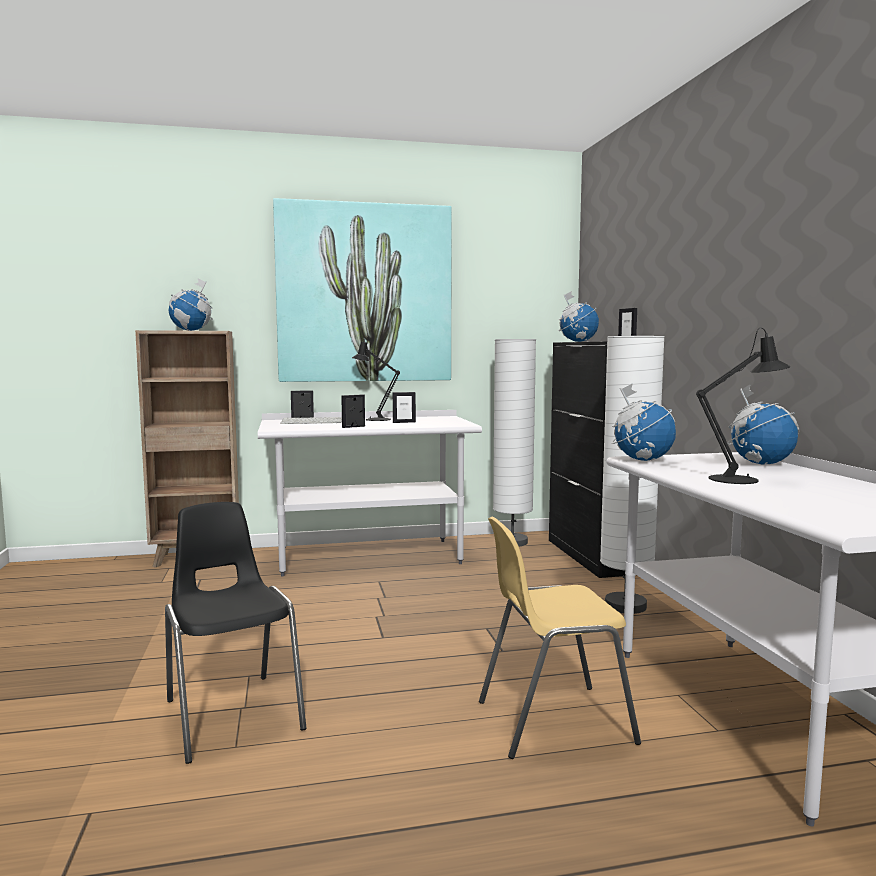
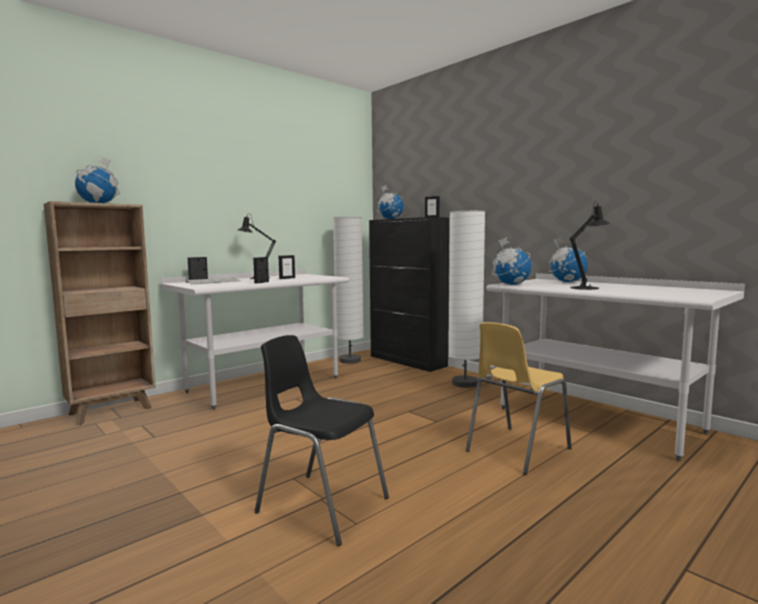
camera: 30 degrees left, 0 degrees up
picture [273,198,452,382] -> none

